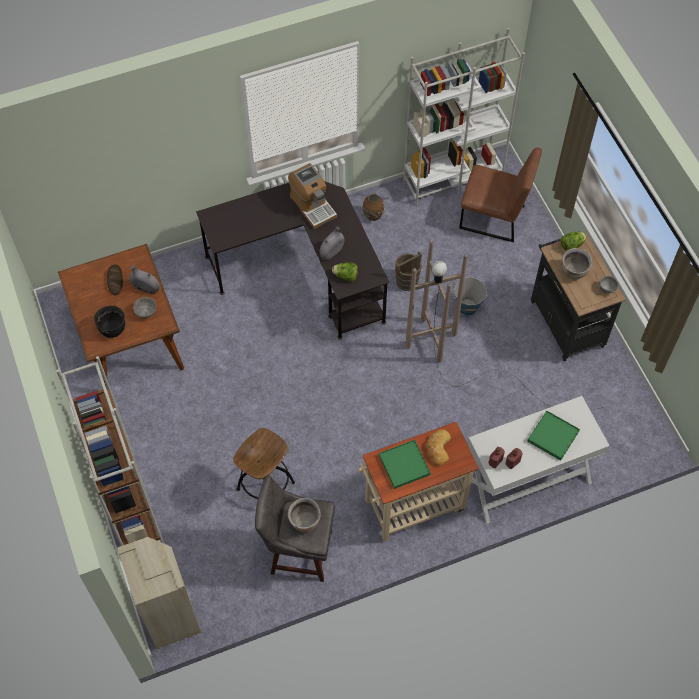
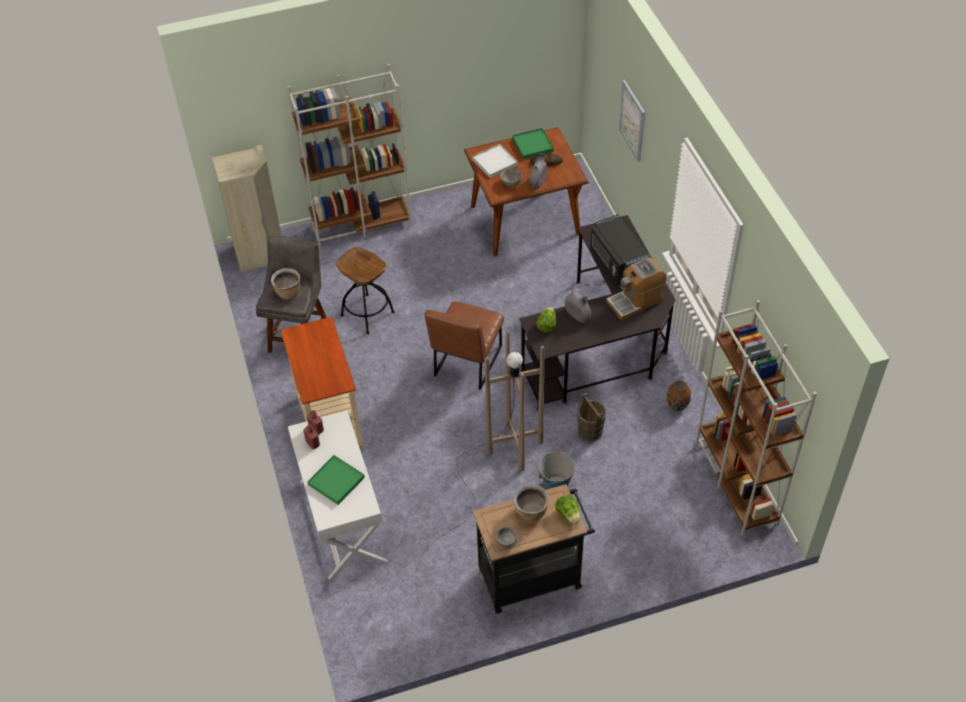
camera: 95 degrees right, 10 degrees down
black cooking pot [94,306,125,338] -> white tray [472,144,517,178]
green tray [379,440,431,489] -> green tray moved to [512,128,554,159]
white bookcase [403,28,525,205] -> brown bookcase [695,300,817,536]
bread [426,429,451,466] -> none
brown chair [459,147,542,242] -> brown chair moved to [424,301,504,390]
none -> black microwave [591,214,650,285]
none -> picture [619,80,645,162]

